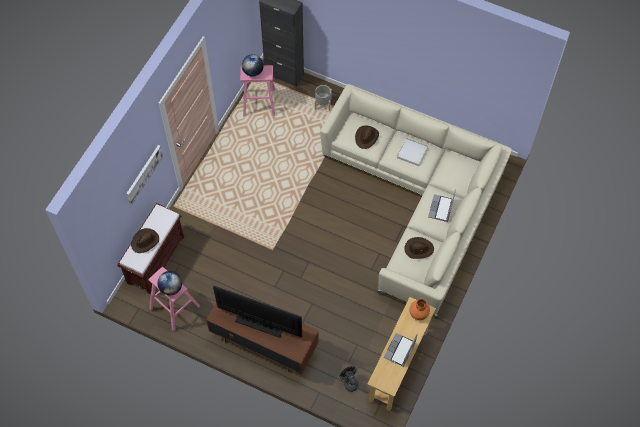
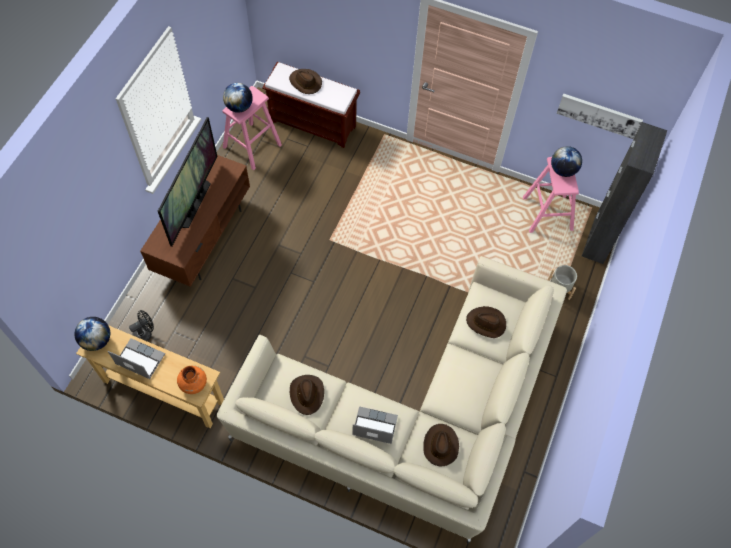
camera: 85 degrees right, 0 degrees up
picture [126,145,163,205] -> picture moved to [556,94,643,139]
white tray [397,138,428,166] -> none
none -> globe [74,317,110,351]
none -> brown hat [424,424,459,466]

